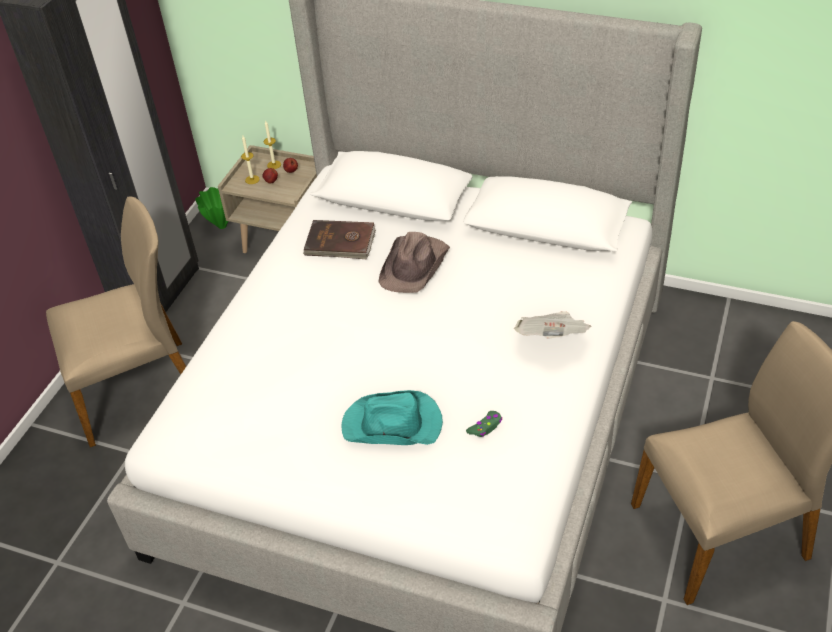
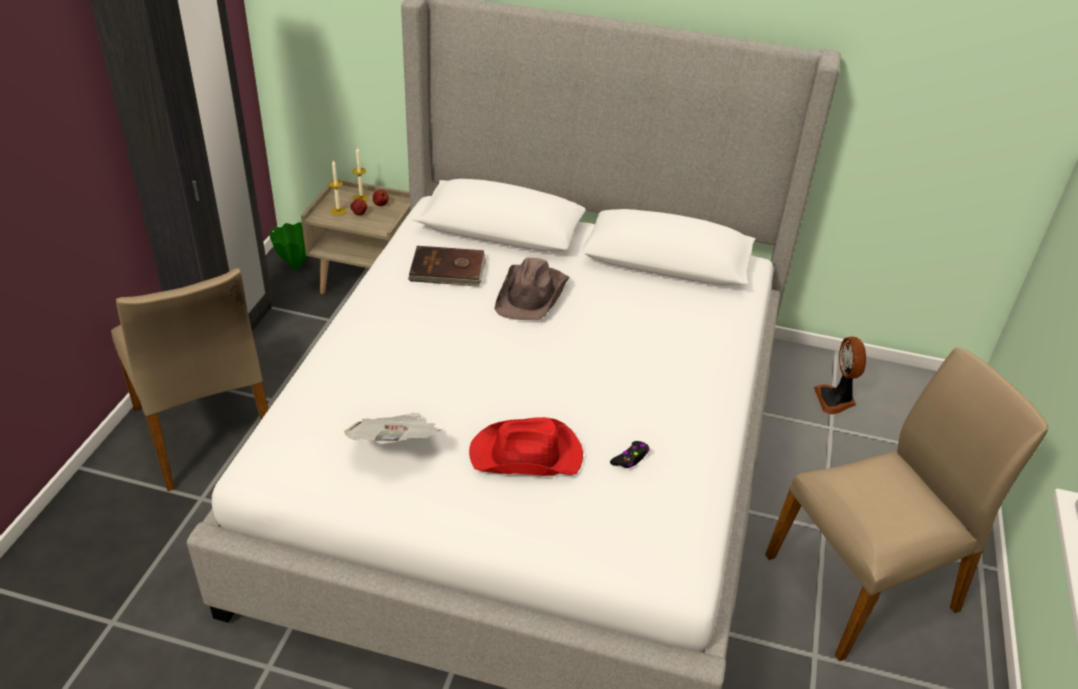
camera: 10 degrees left, 5 degrees down
beige chair [46,196,186,447] -> beige chair turned 90 degrees clockwise [111,268,269,491]
turquoise hat [341,390,443,445] -> red hat [469,417,583,476]
green game controller [466,411,502,437] -> black game controller [610,441,650,468]
newspaper [514,311,592,339] -> newspaper moved to [344,413,441,444]
none -> fan [814,337,866,414]

